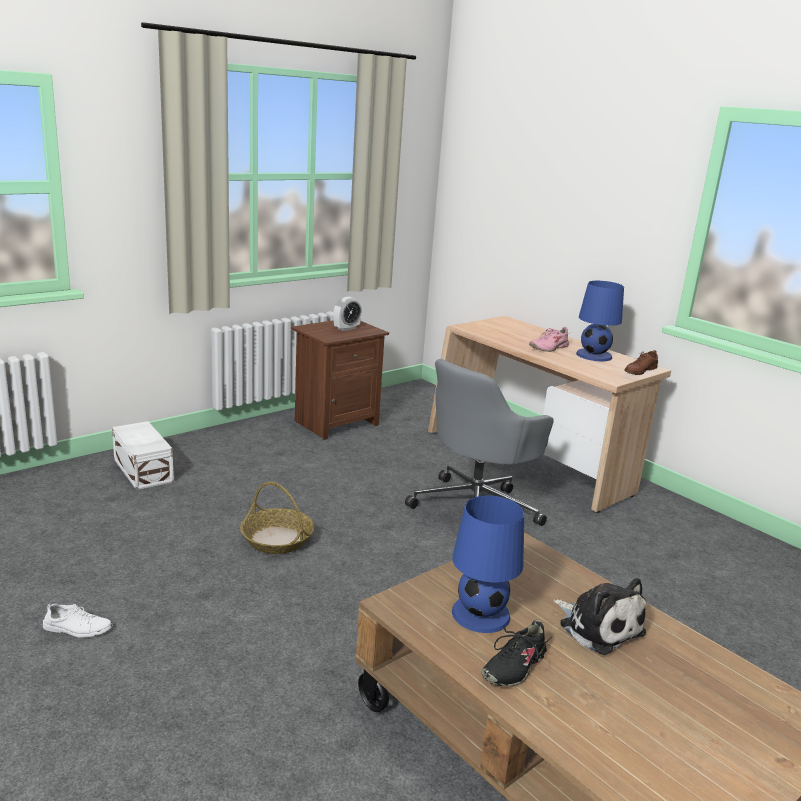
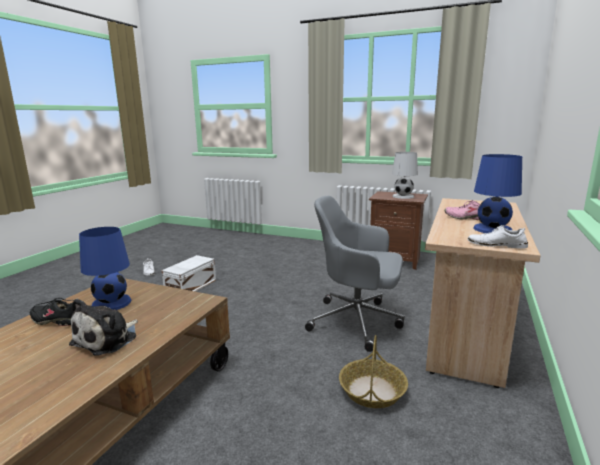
camera: 65 degrees right, 5 degrees down
white storage box [112,421,174,490] -> white storage box moved to [162,255,216,292]
basket [240,482,314,554] -> basket moved to [339,335,408,408]
alarm clock [333,297,362,331] -> white table lamp [392,152,418,199]
brown shoe [624,350,658,375] -> white shoe [467,225,528,249]

